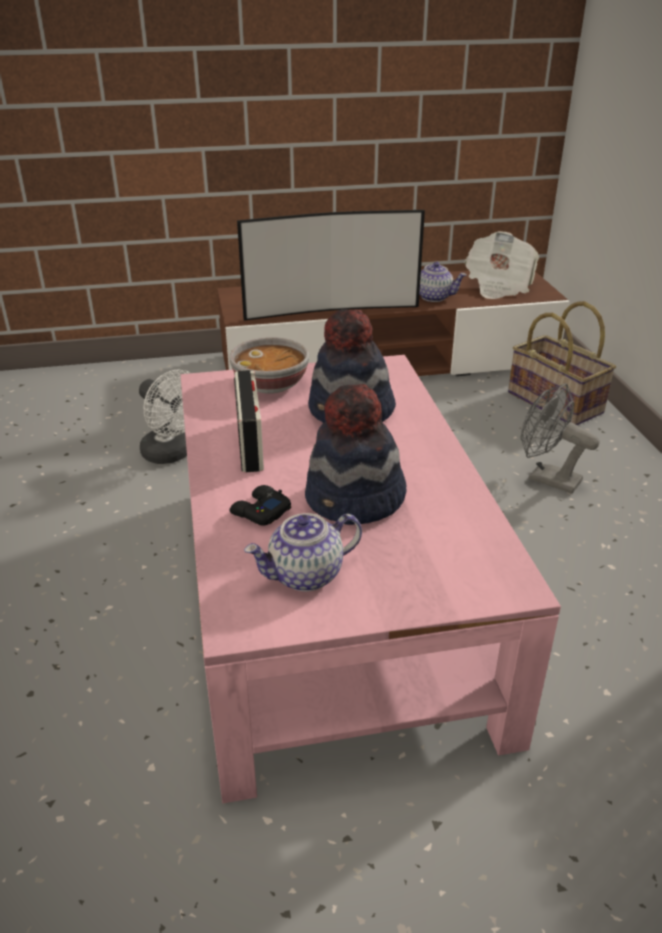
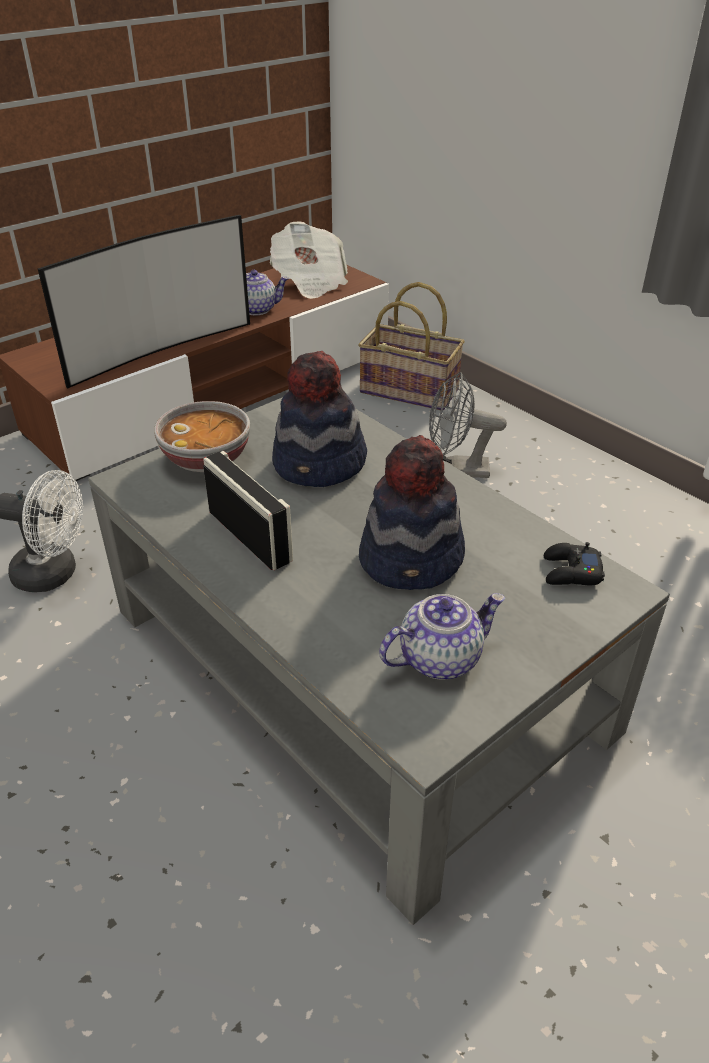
camera: 30 degrees left, 5 degrees up
pink coffee table [180,355,561,803] -> grey coffee table [88,397,670,925]
black game controller [230,485,291,526] -> black game controller moved to [544,542,605,585]
teapot [244,513,362,591] -> teapot turned 150 degrees counterclockwise [379,593,505,680]

